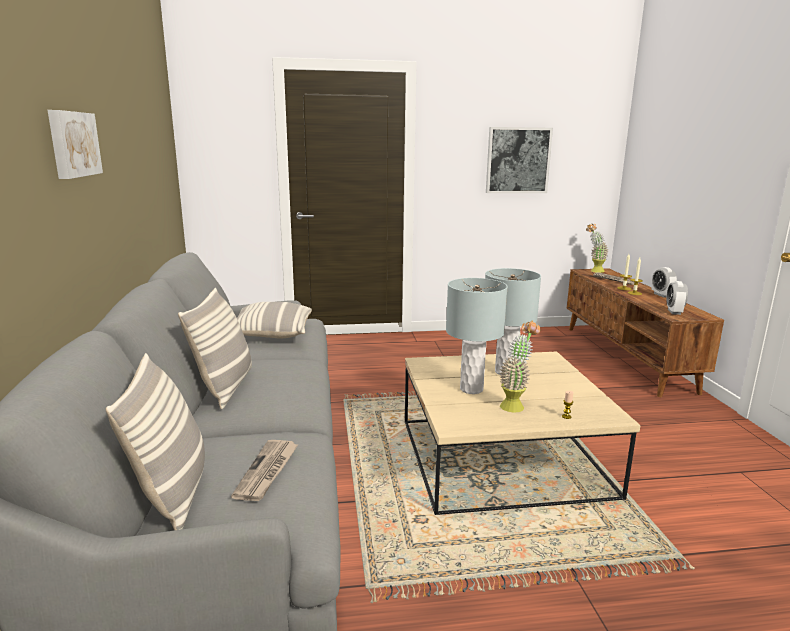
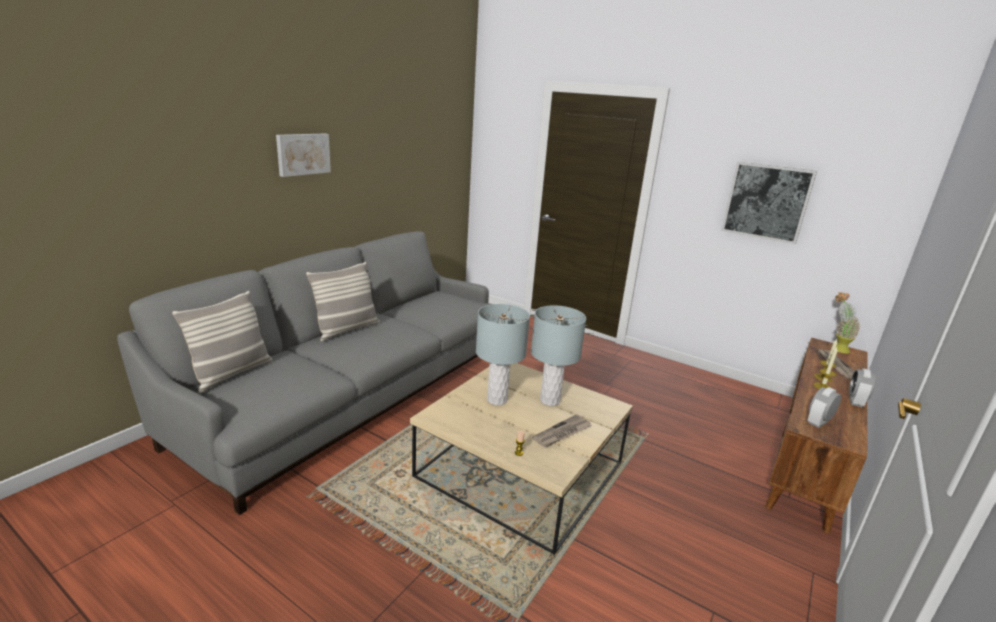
camera: 40 degrees right, 5 degrees up
newspaper [231,440,299,501] -> newspaper moved to [532,414,592,447]
pillow [237,302,312,339] -> none
potted plant [500,320,541,412] -> none

